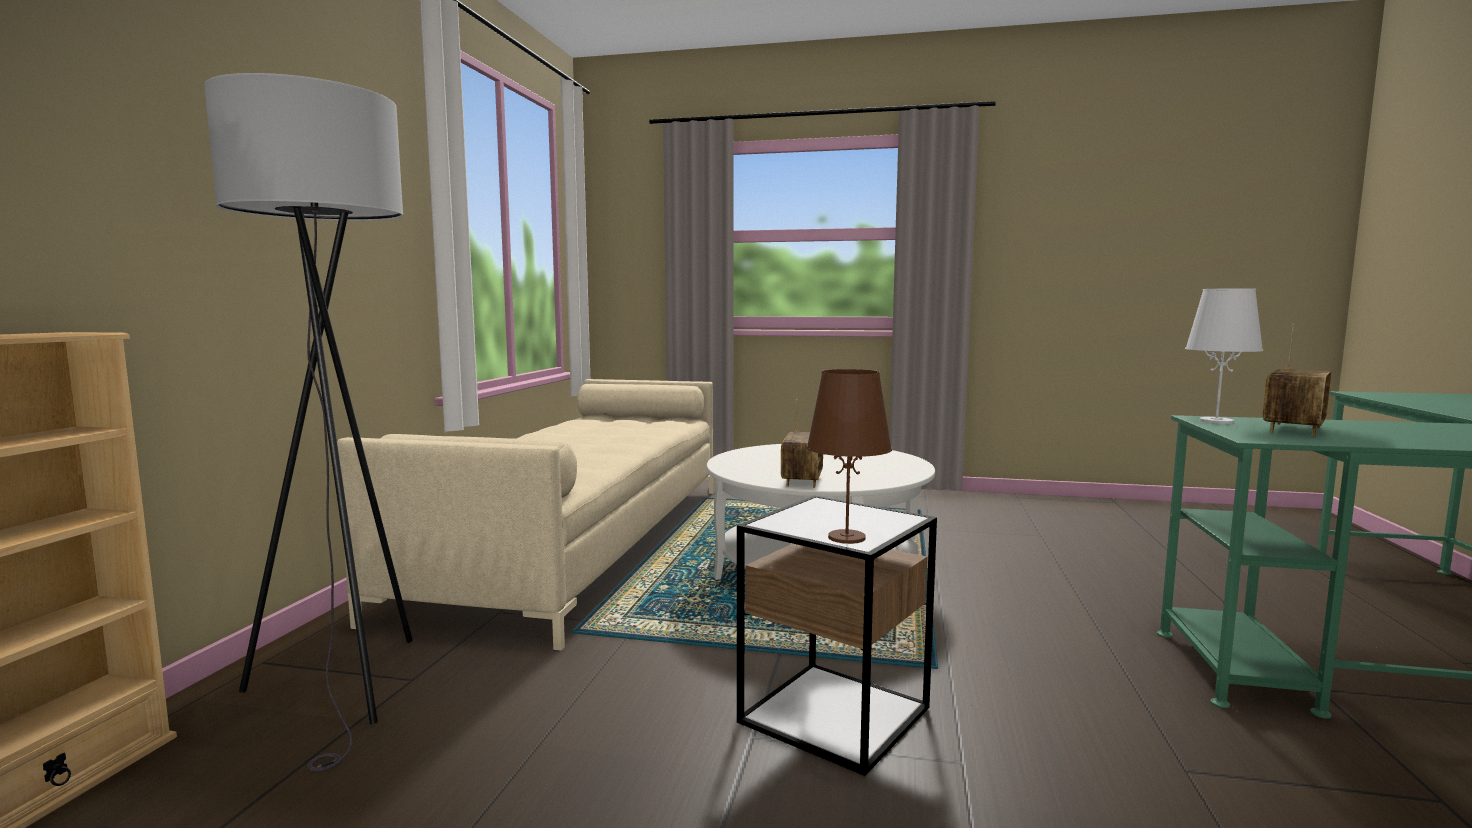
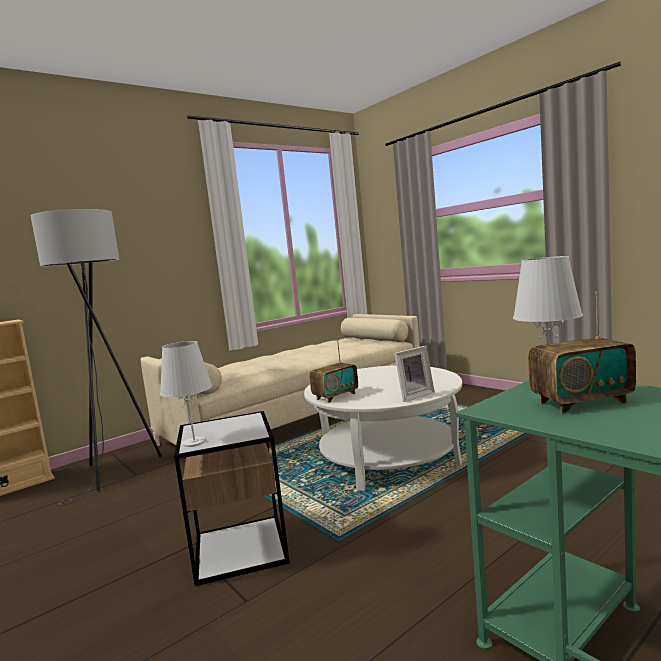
camera: 40 degrees right, 0 degrees up
brown table lamp [807,369,892,544] -> white table lamp [160,341,212,447]
none -> picture frame [394,346,435,402]

